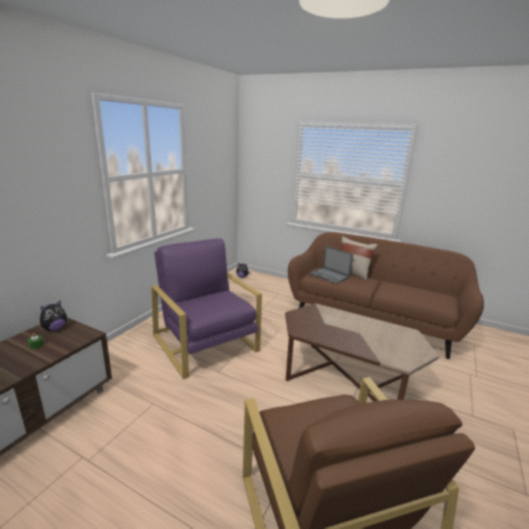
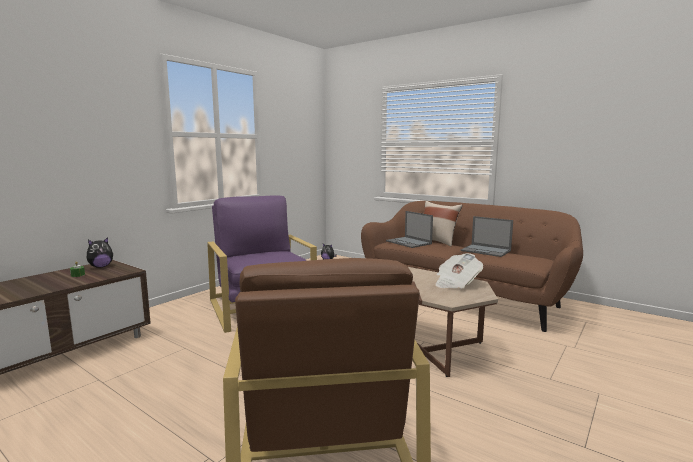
camera: 10 degrees right, 10 degrees down
none -> newspaper [435,253,483,289]
none -> laptop [461,216,513,257]

